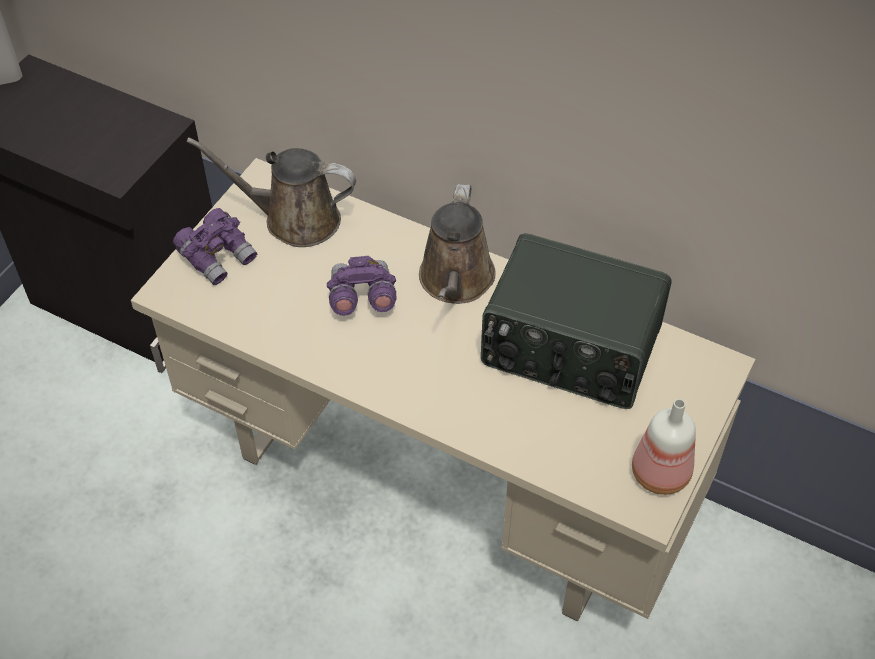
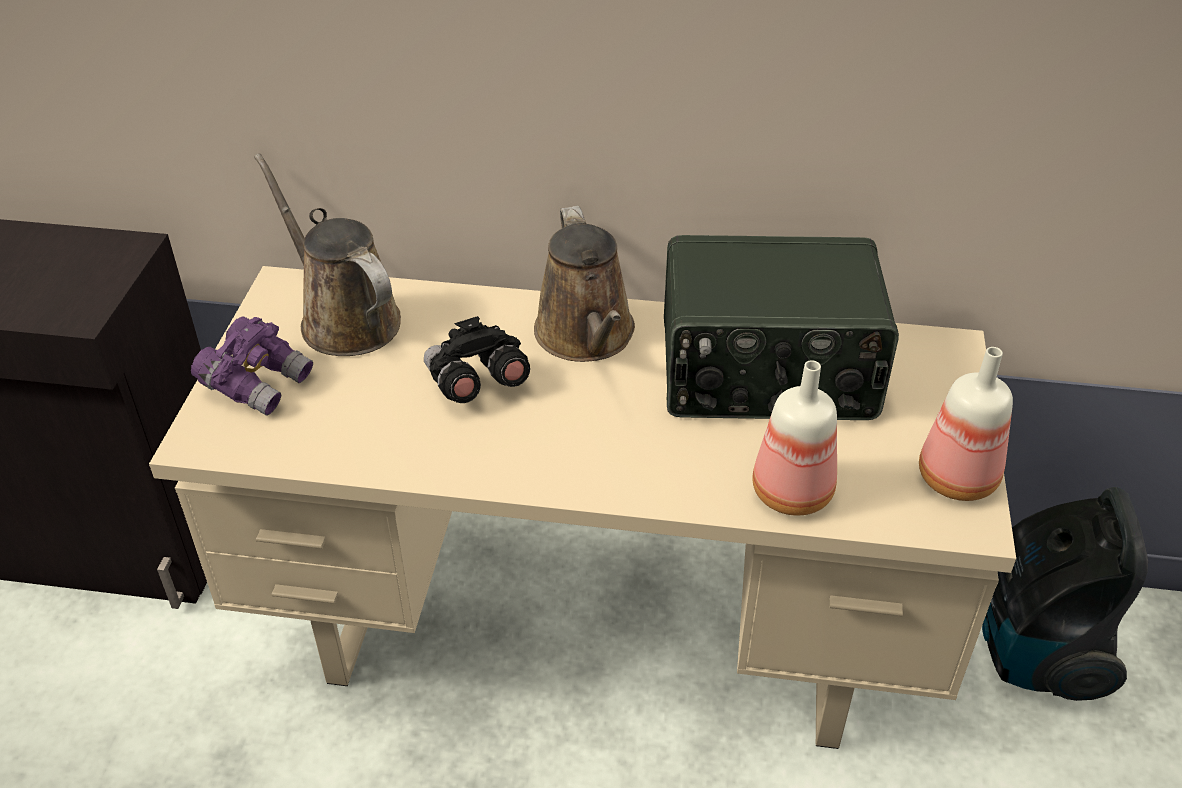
camera: 20 degrees left, 10 degrees down
brown watering can [187,137,356,247] -> brown watering can turned 60 degrees clockwise [254,153,401,356]
purple binoculars [327,256,397,316] -> black binoculars [424,316,530,403]
none -> bottle [752,360,837,516]
none -> vacuum cleaner [982,487,1148,701]

